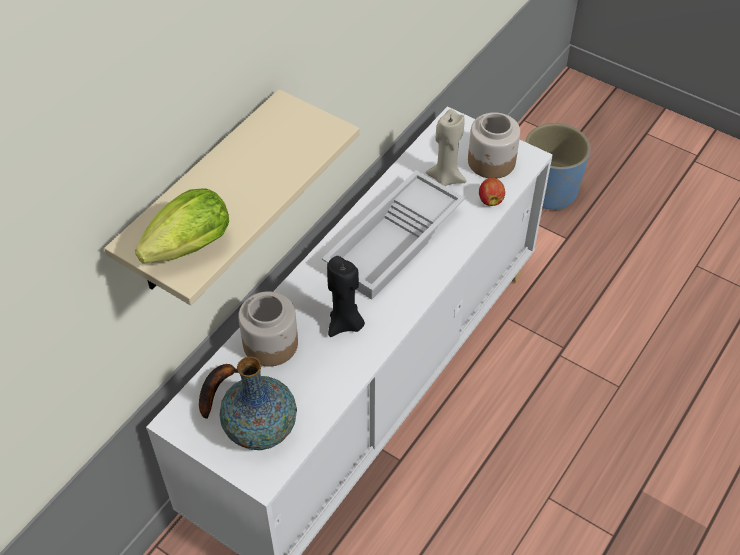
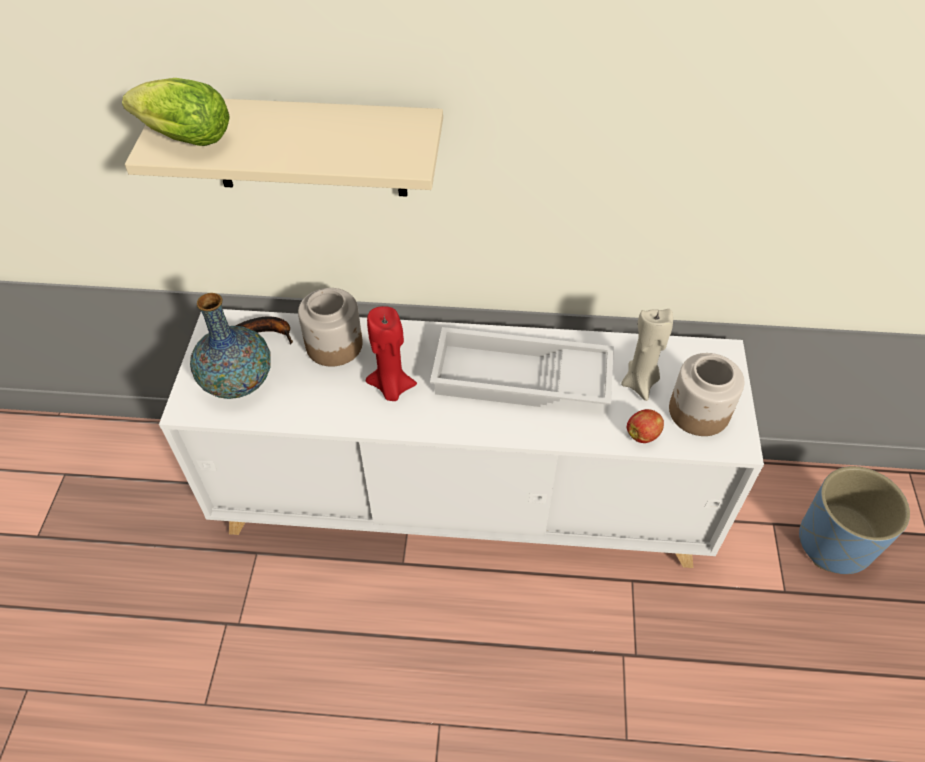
camera: 60 degrees right, 0 degrees up
black candle [327,256,365,337] -> red candle [366,306,417,401]

